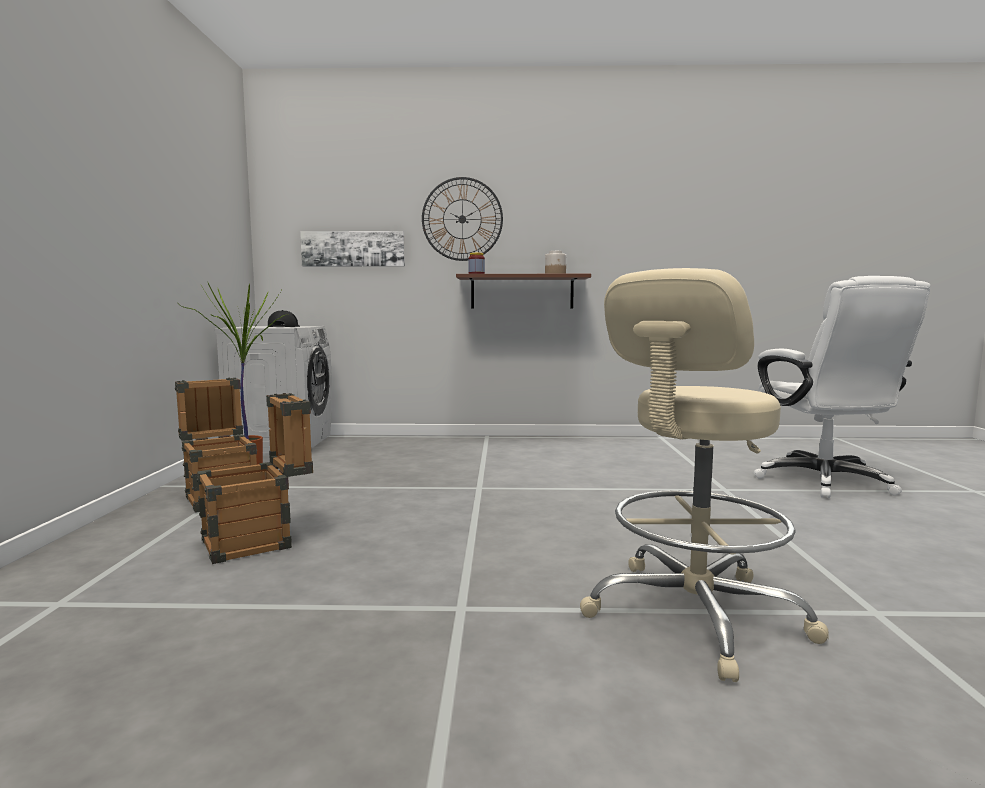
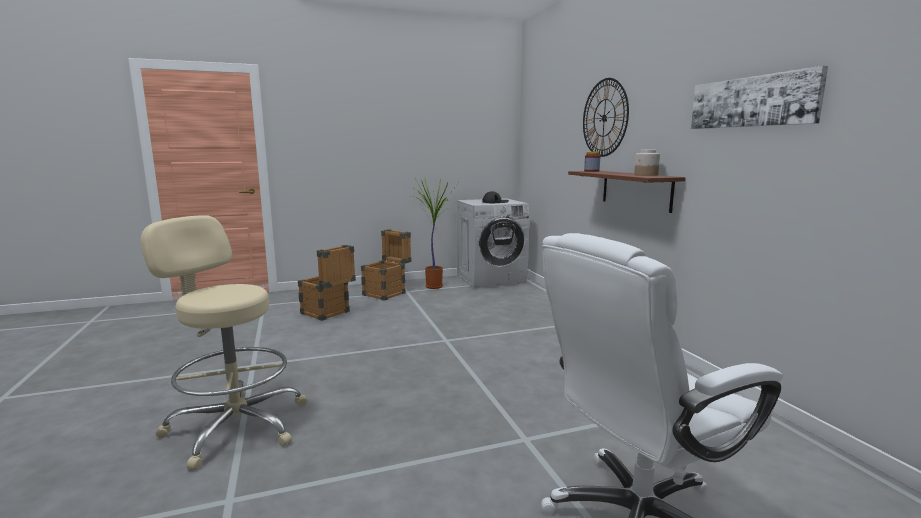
camera: 70 degrees right, 5 degrees up
picture [300,231,405,267] -> picture moved to [691,66,828,129]

